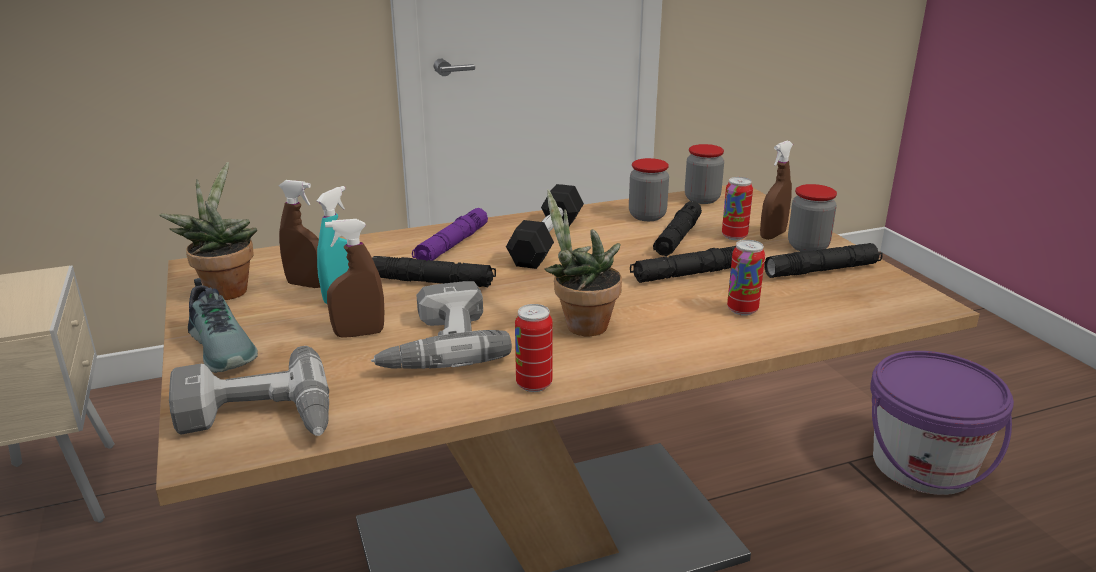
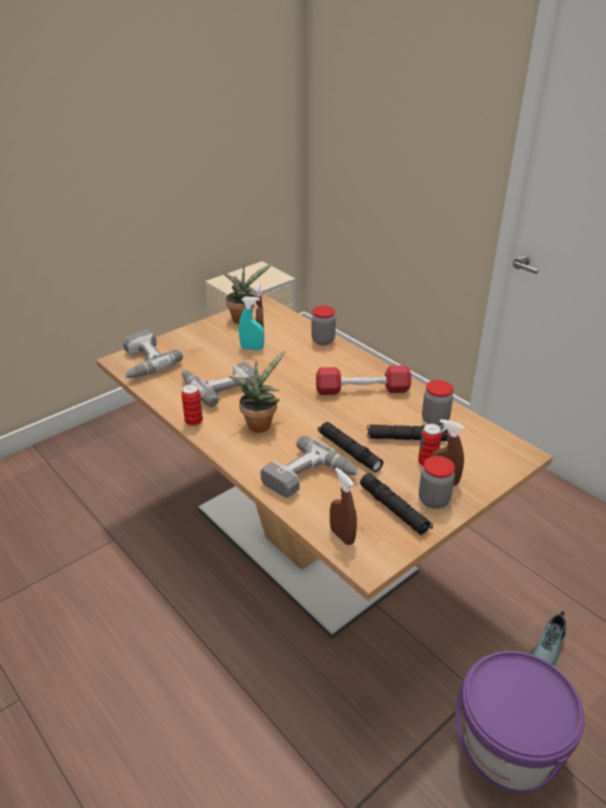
camera: 70 degrees right, 10 degrees up
shoe [188,278,258,373] -> shoe moved to [530,611,566,666]
brown spray bottle [325,219,384,338] -> brown spray bottle moved to [330,468,357,545]
black flashlight [372,256,496,287] -> none
purple flashlight [412,208,488,261] -> none
black dumbbell [506,184,584,269] -> red dumbbell [316,365,411,395]
jar [685,144,724,204] -> jar moved to [312,306,336,345]
can [727,240,765,316] -> power drill [260,436,359,498]

